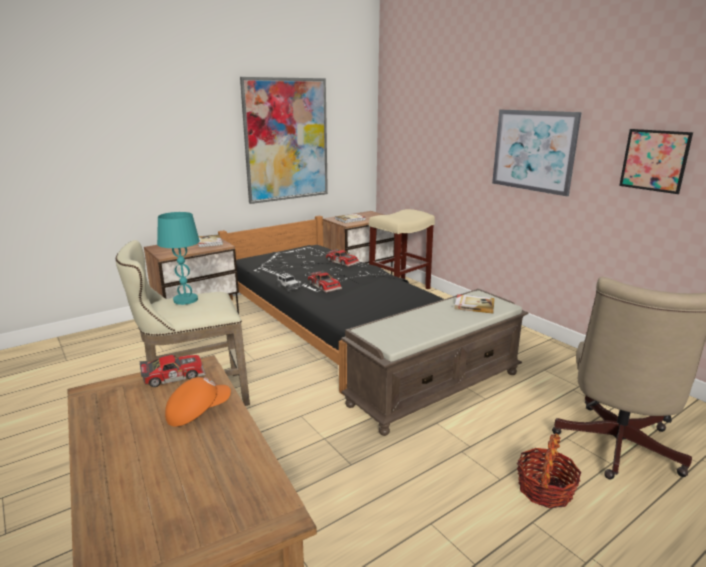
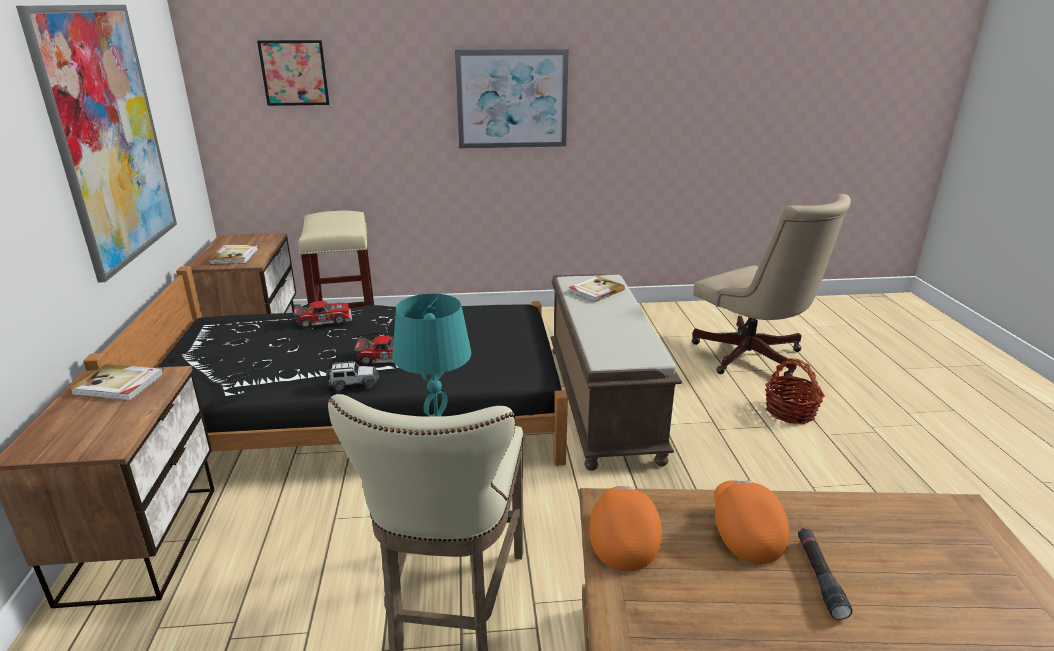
camera: 60 degrees left, 5 degrees up
toy car [140,355,206,387] -> orange cap [589,486,662,571]
picture [619,129,693,194] -> picture moved to [257,40,330,106]
none -> black flashlight [798,528,852,620]

